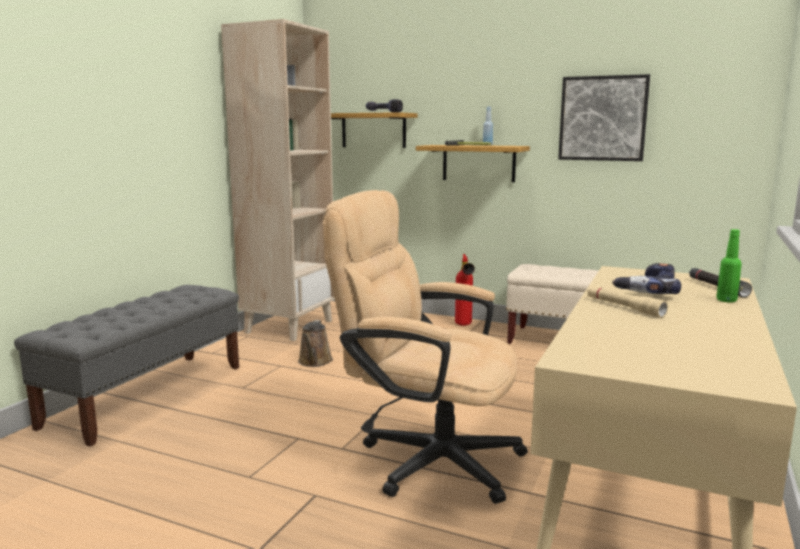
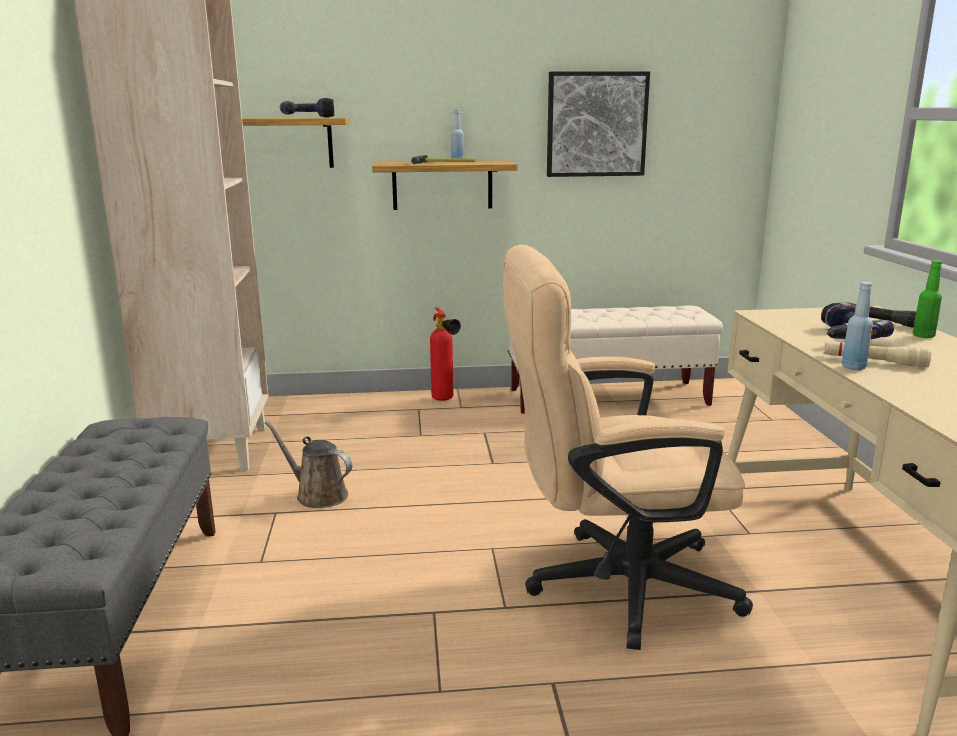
camera: 30 degrees left, 5 degrees up
brown watering can [298,320,333,367] -> brown watering can turned 150 degrees clockwise [265,421,352,508]
none -> blue bottle [842,282,873,370]

